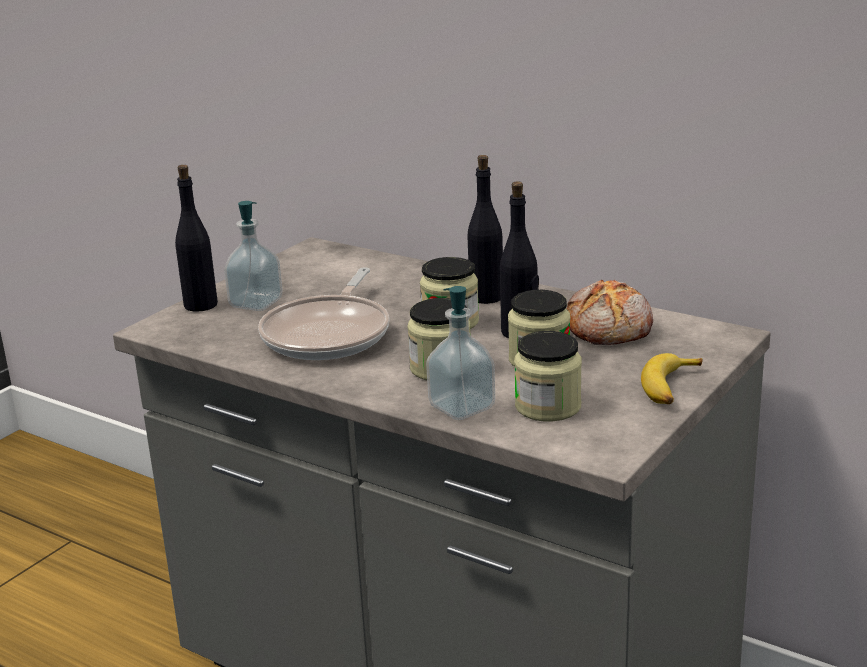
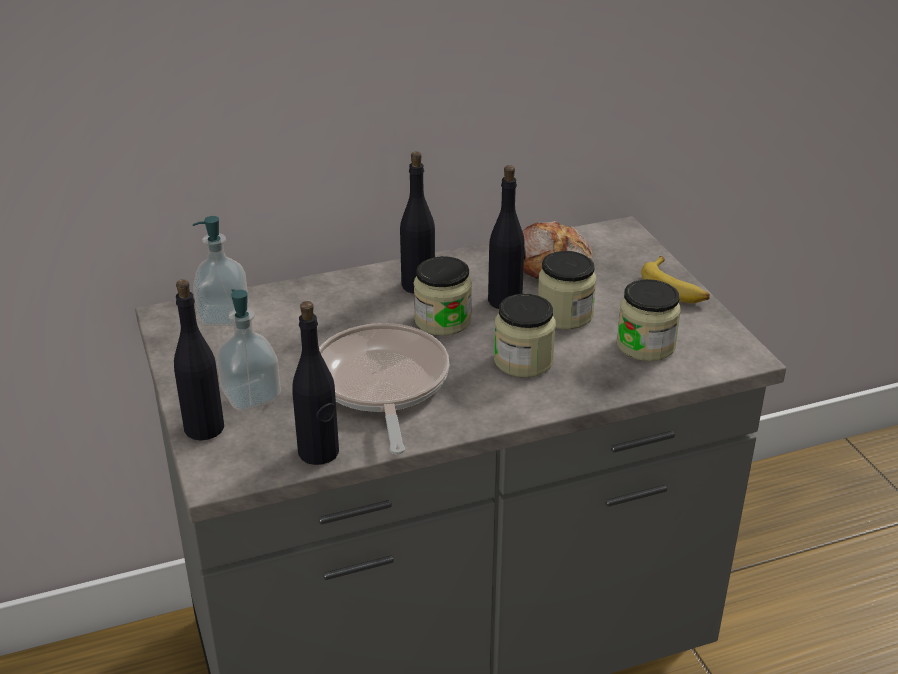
camera: 55 degrees left, 10 degrees up
frying pan [258,268,389,360] -> frying pan turned 150 degrees counterclockwise [319,323,449,454]
soap dispenser [426,286,495,420] -> soap dispenser moved to [193,216,249,326]
none -> black bottle [292,301,339,465]

